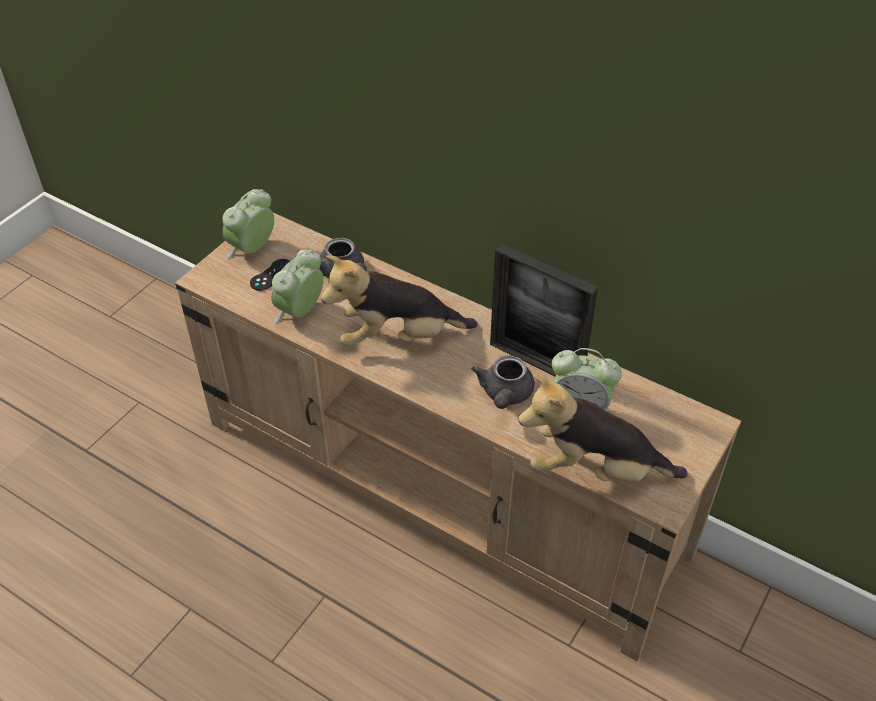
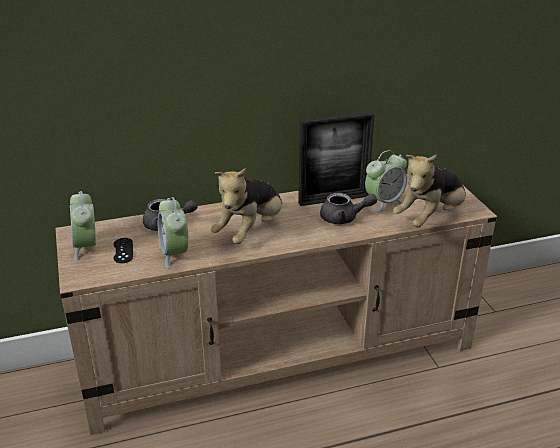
camera: 50 degrees left, 15 degrees down
grey teapot [471,356,534,409] -> grey teapot turned 45 degrees counterclockwise [320,193,377,224]

